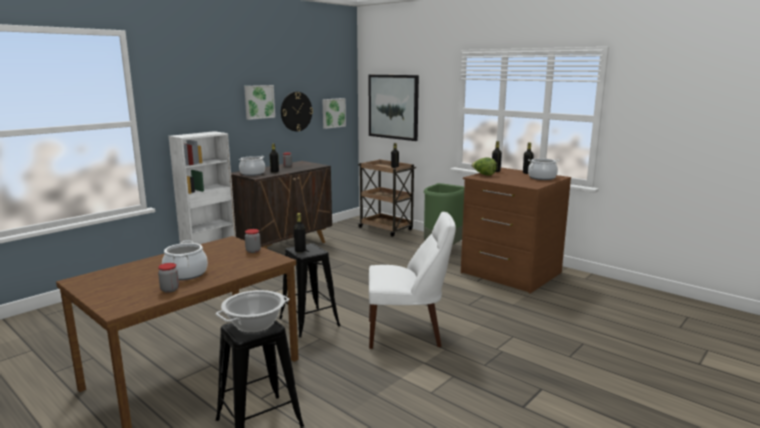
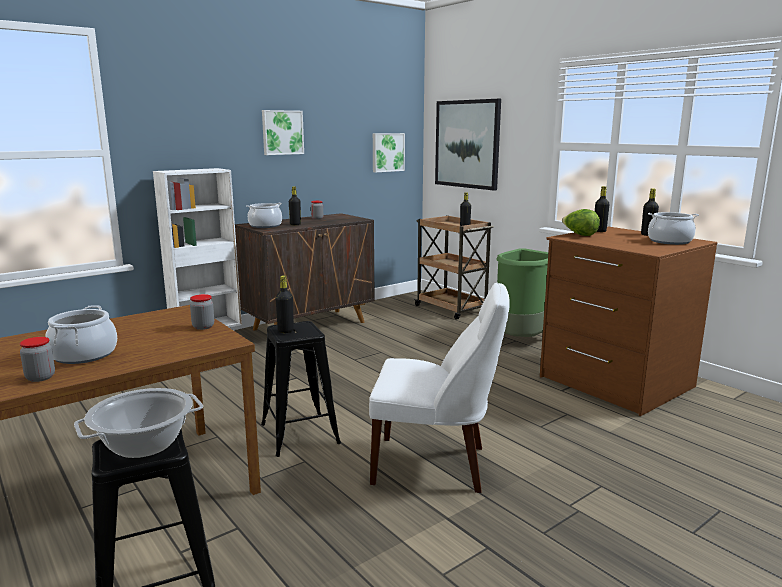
camera: 10 degrees right, 0 degrees up
wall clock [281,92,313,132] -> none

